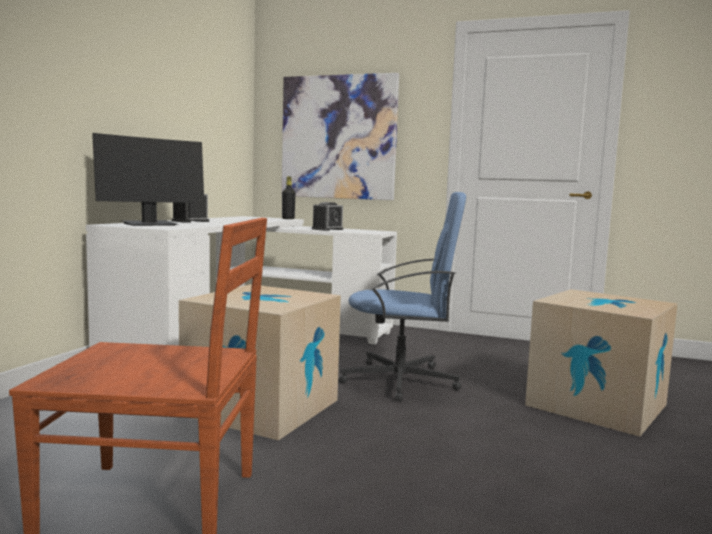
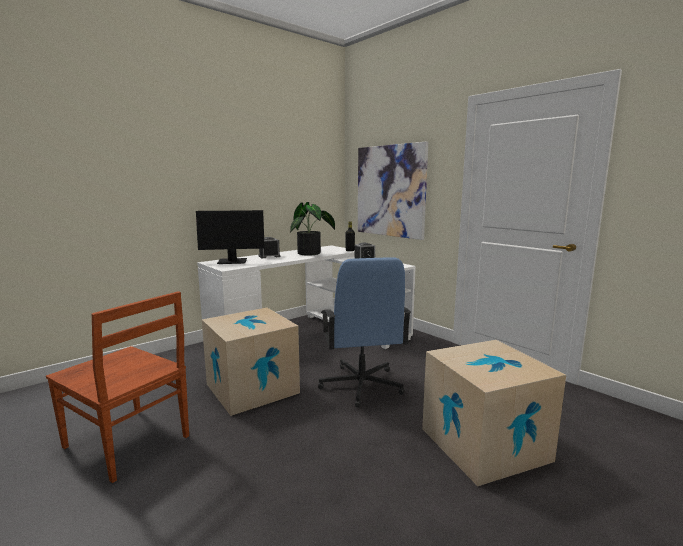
camera: 30 degrees right, 5 degrees up
blue office chair [339,192,466,402] -> blue office chair turned 45 degrees clockwise [318,257,411,408]
none -> potted plant [290,202,335,256]

